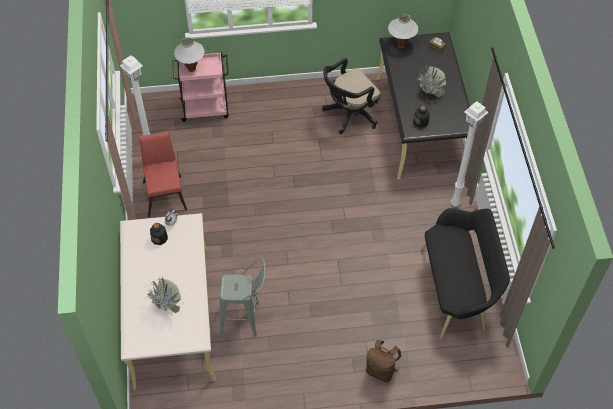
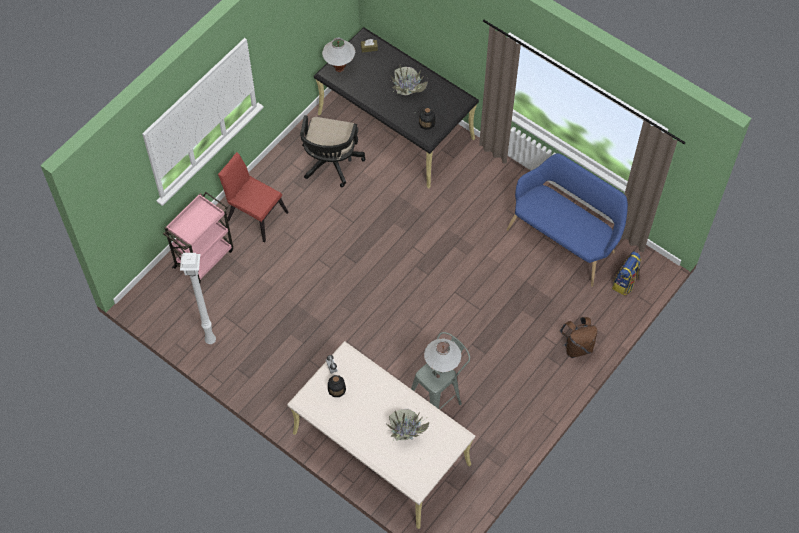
camera: 45 degrees left, 5 degrees up
red chair [139,131,187,217] -> red chair moved to [218,152,289,243]
white table lamp [174,37,205,72] -> white table lamp moved to [424,338,461,372]
black bench [421,208,510,339] -> blue bench [506,153,628,287]
white floor lamp [451,101,489,206] -> none
none -> backpack [612,251,641,296]

